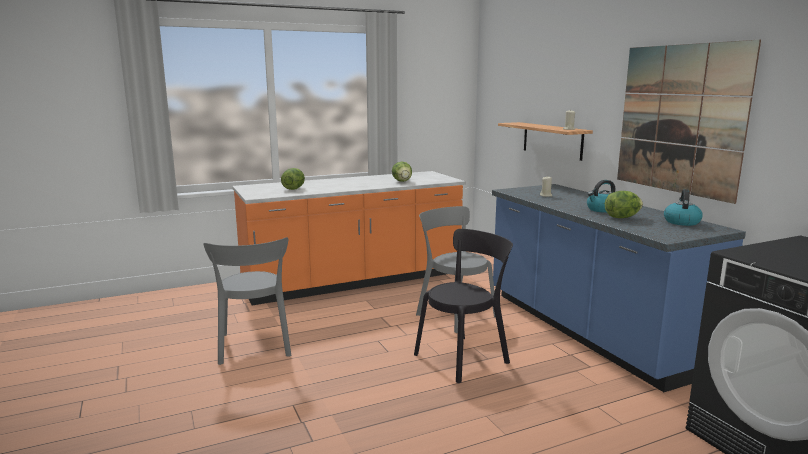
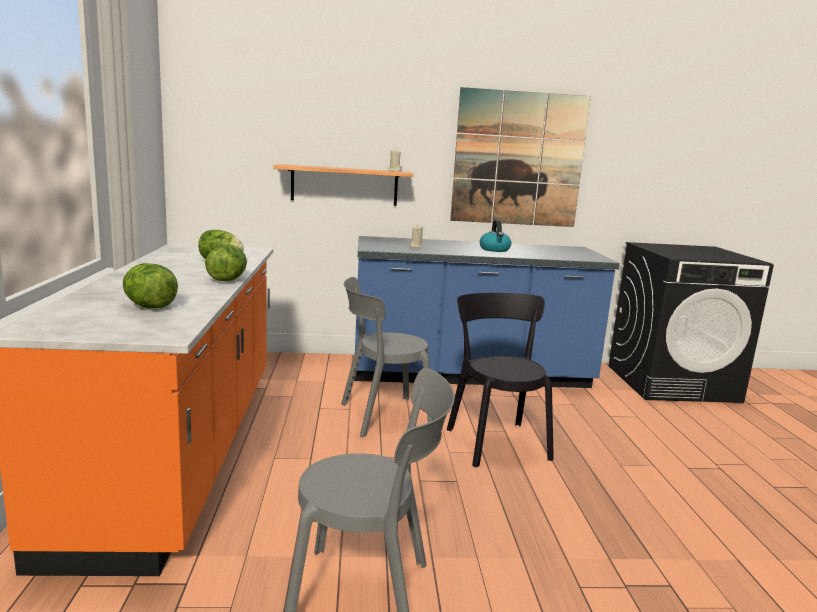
camera: 70 degrees left, 0 degrees up
lettuce [605,191,643,218] -> lettuce moved to [205,244,247,281]
kettle [664,189,703,226] -> none

